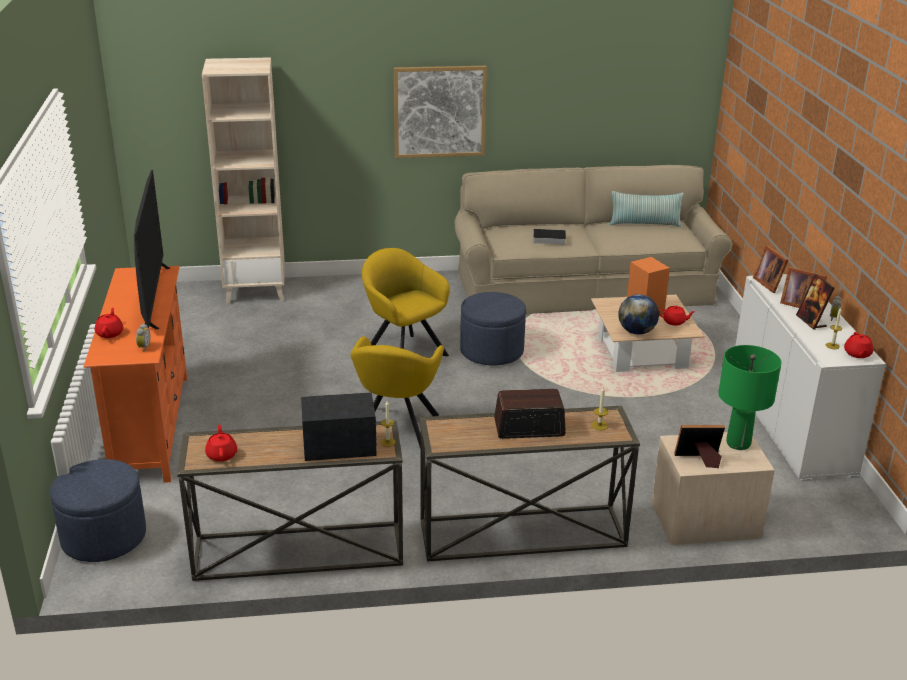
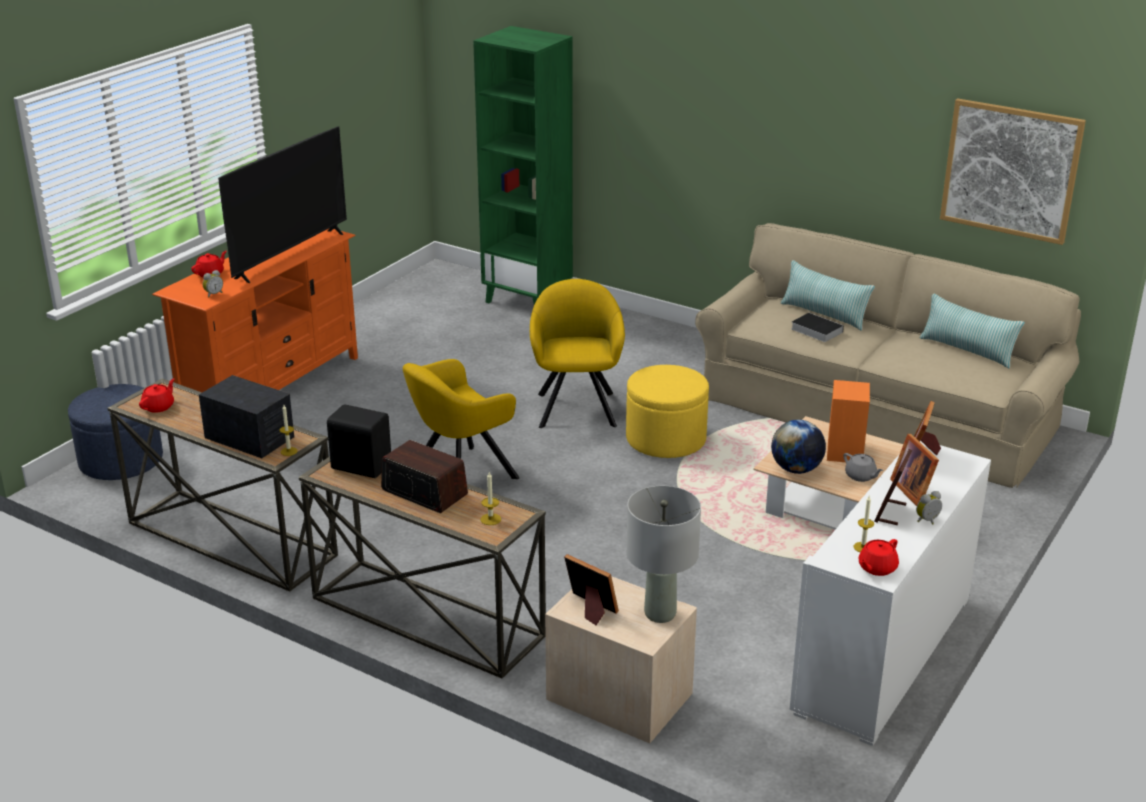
camera: 40 degrees right, 0 degrees up
beige bookcase [202,57,285,304] -> green bookcase [473,26,573,305]
picture [394,66,487,158] -> picture moved to [940,98,1086,245]
blue ottoman [460,292,526,365] -> yellow ottoman [626,365,709,458]
red teapot [659,306,695,326] -> grey teapot [843,453,883,482]
green table lamp [718,345,781,450] -> grey table lamp [626,486,701,623]
none -> black speaker [327,404,391,478]
none -> pillow [781,260,875,331]

